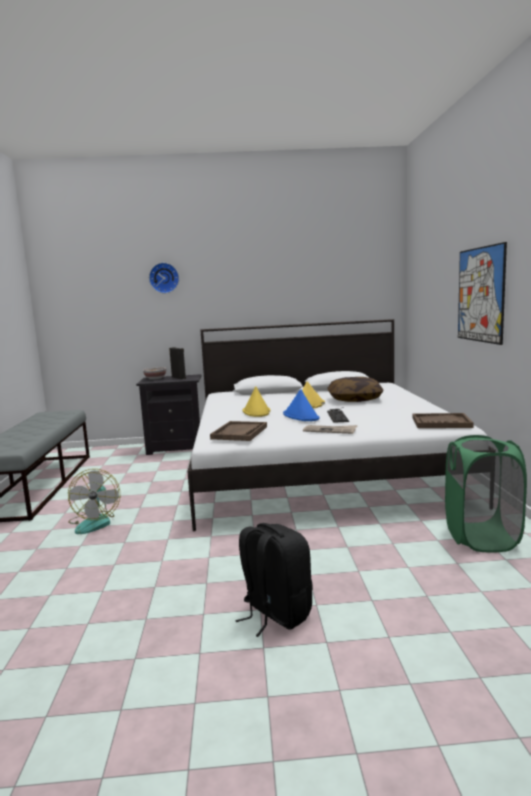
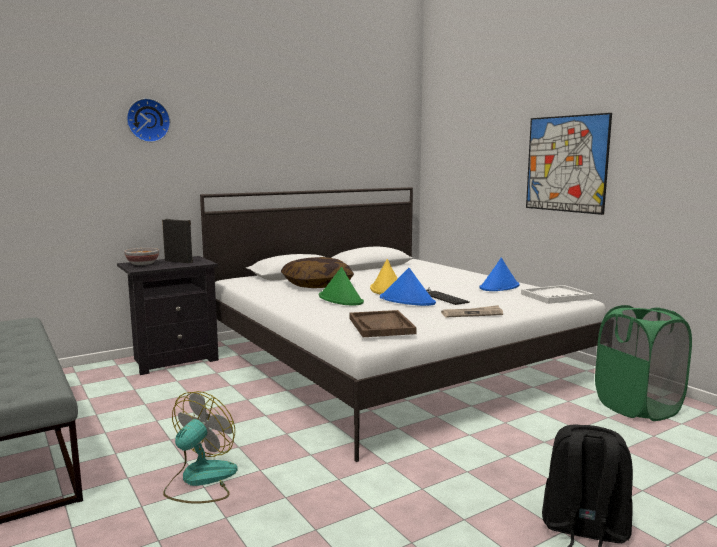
camera: 30 degrees left, 0 degrees up
fan [68,469,120,534] -> fan turned 120 degrees counterclockwise [163,391,238,504]
yellow hat [243,386,270,417] -> green hat [319,267,364,306]
pillow [327,377,384,402] -> pillow moved to [281,257,354,288]
brown tray [412,413,474,428] -> white tray [521,285,593,304]
none -> blue hat [480,258,520,291]

